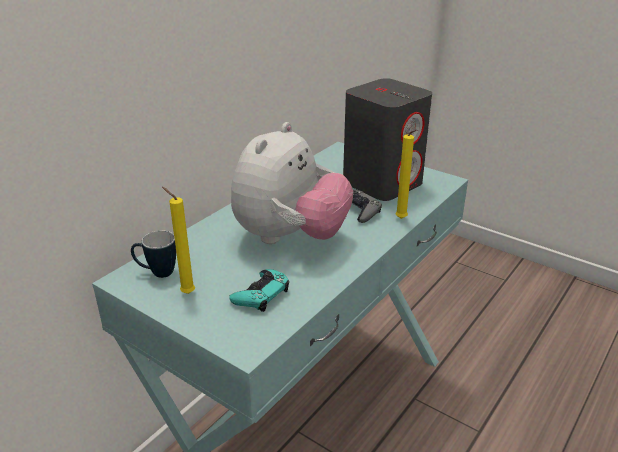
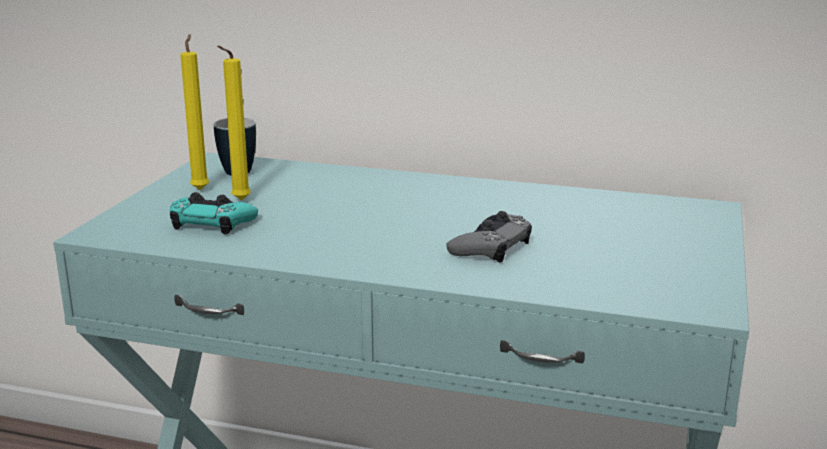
camera: 70 degrees right, 10 degrees down
plush toy [231,122,353,244] -> none
grey speaker [343,78,432,201] -> none
yellow candle [395,130,417,219] -> yellow candle moved to [217,46,251,201]

